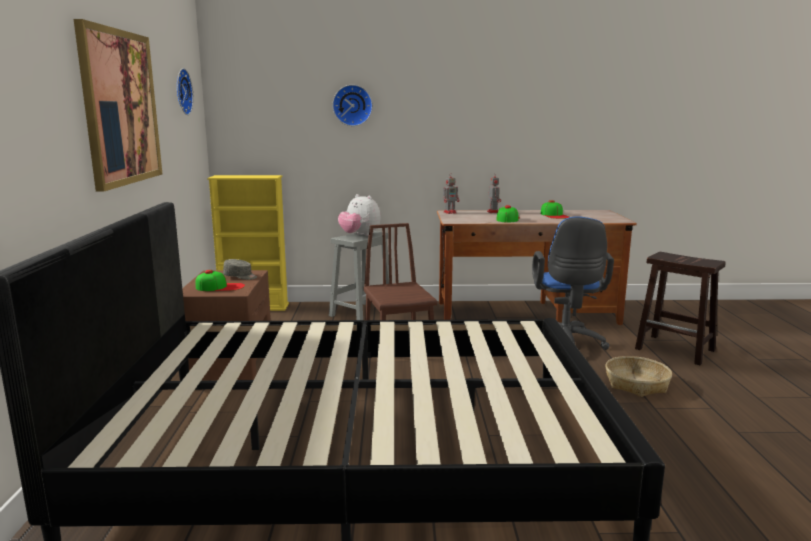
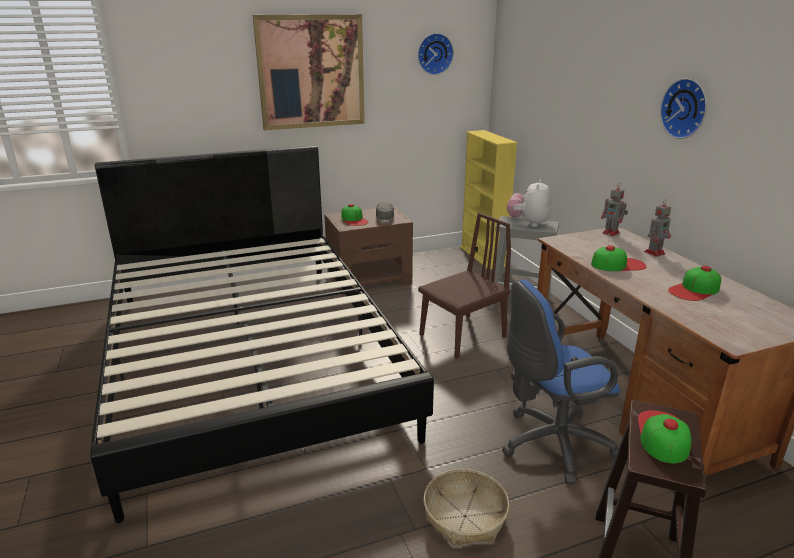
camera: 70 degrees right, 10 degrees up
wall clock [332,85,373,126] -> wall clock moved to [660,78,707,139]
none -> cap [638,410,692,464]

